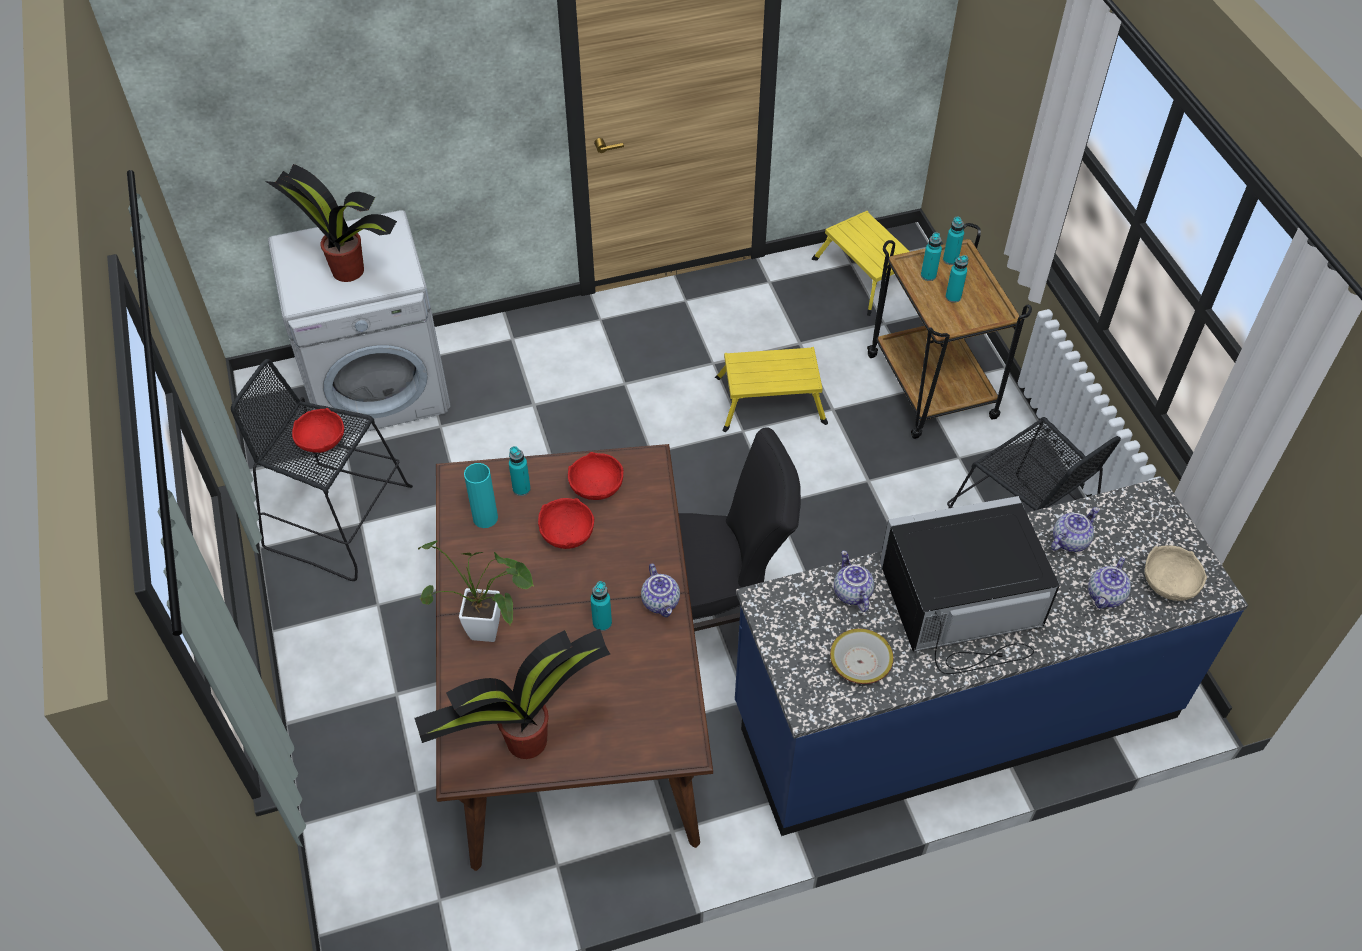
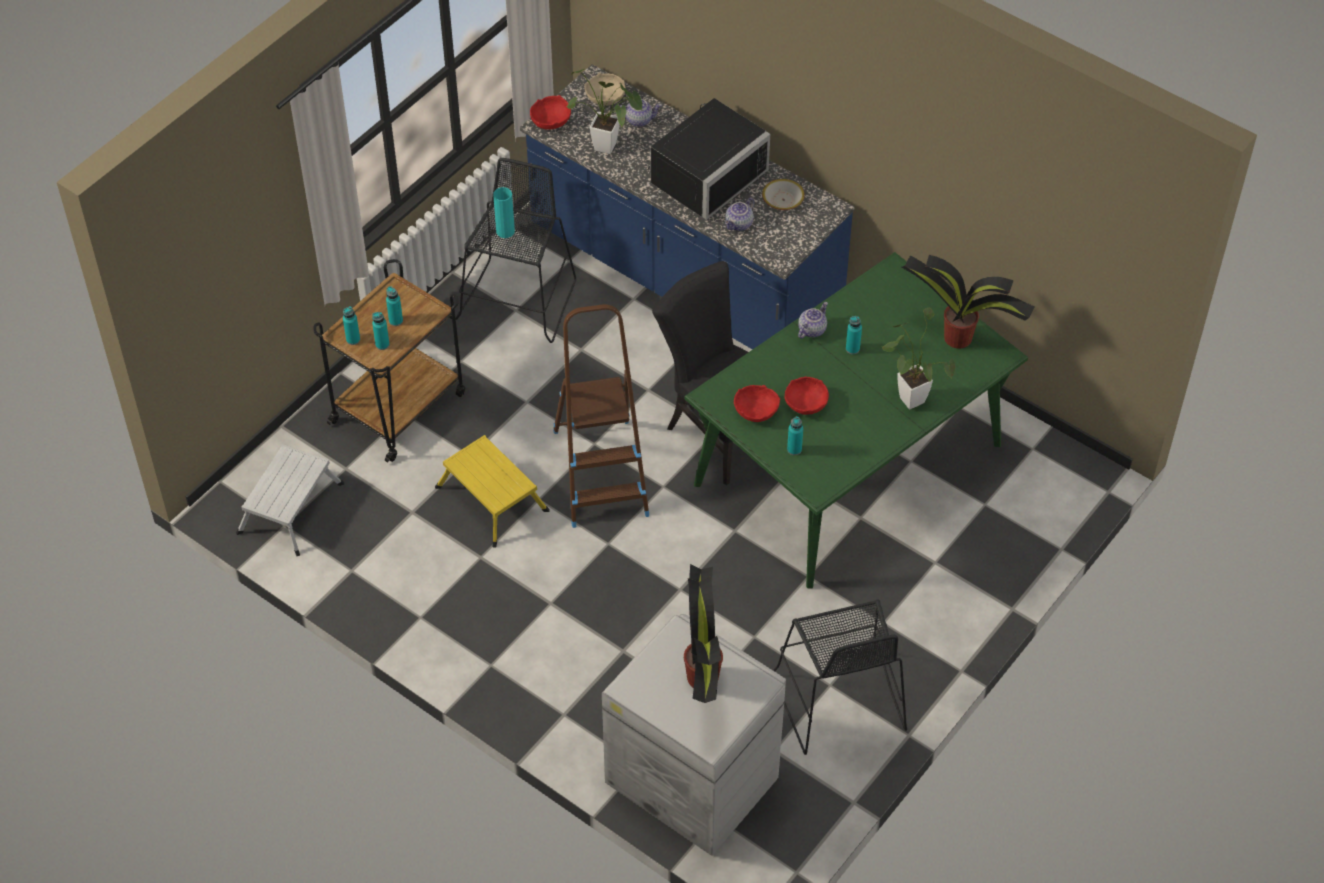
camera: 125 degrees left, 0 degrees up
red bowl [292,408,344,453] -> red bowl moved to [530,95,571,130]
brown dining table [436,444,713,871] -> green dining table [685,252,1028,589]
turquoise vase [464,463,498,528] -> turquoise vase moved to [493,187,515,238]
yellow step ladder [812,211,910,316] -> white step ladder [236,444,344,556]
black microwave [880,496,1060,674] -> black microwave turned 90 degrees counterclockwise [648,98,770,220]
teapot [1051,507,1099,552] -> potted plant [567,69,643,154]
none -> brown step ladder [553,304,649,528]

